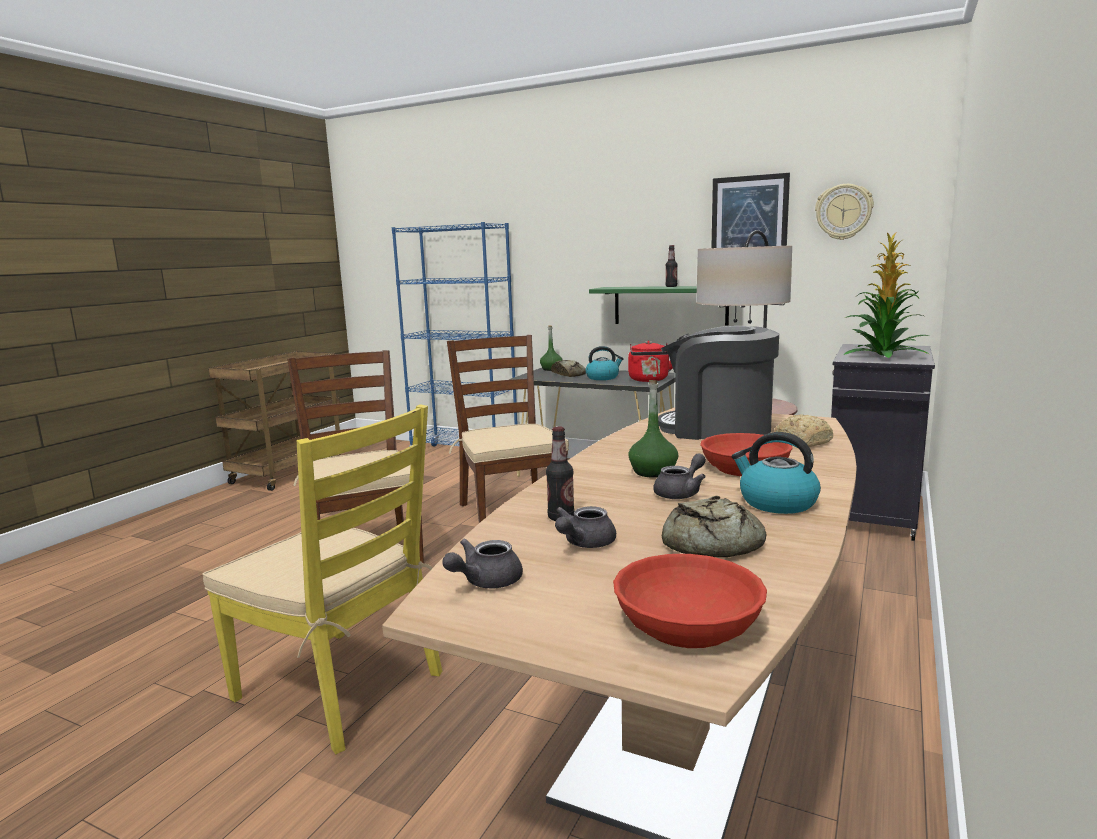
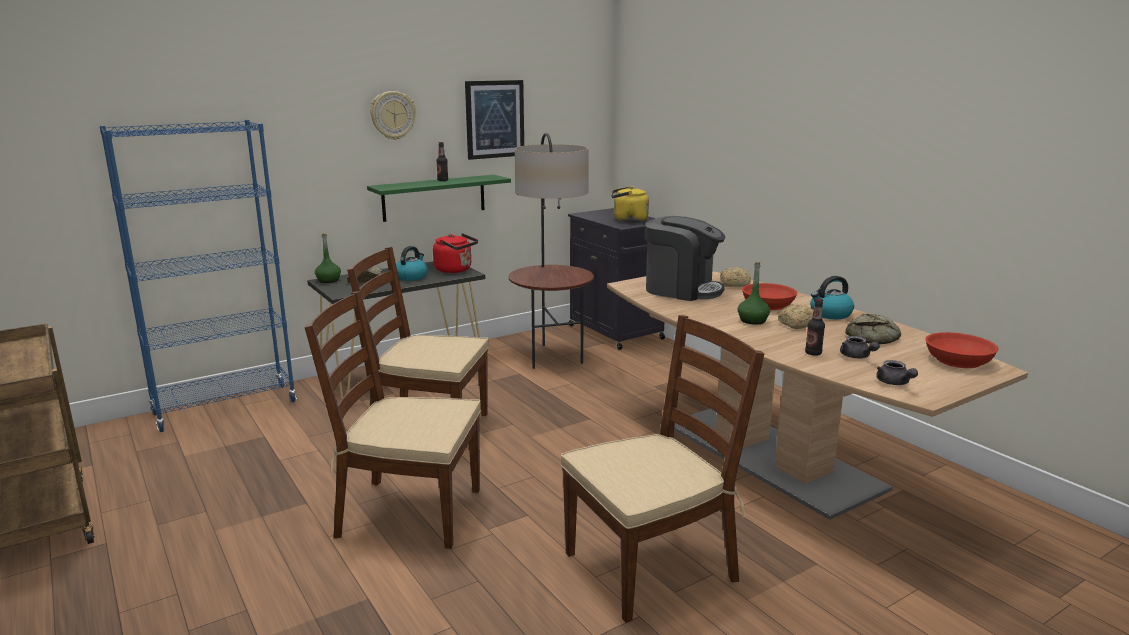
camera: 60 degrees left, 5 degrees up
yellow chair [202,404,442,754] -> brown chair [561,315,764,623]
grey teapot [653,453,706,499] -> bread [778,304,814,329]
coffee machine [658,326,779,440] -> coffee machine turned 120 degrees counterclockwise [645,216,726,301]
wall clock [815,184,874,240] -> wall clock moved to [370,91,416,140]
potted plant [844,233,931,358] -> yellow kettle [611,186,649,222]

